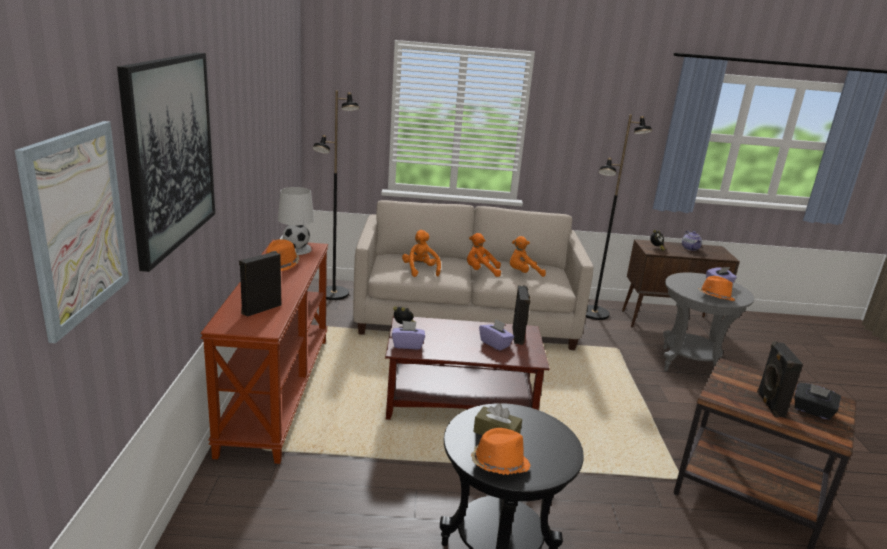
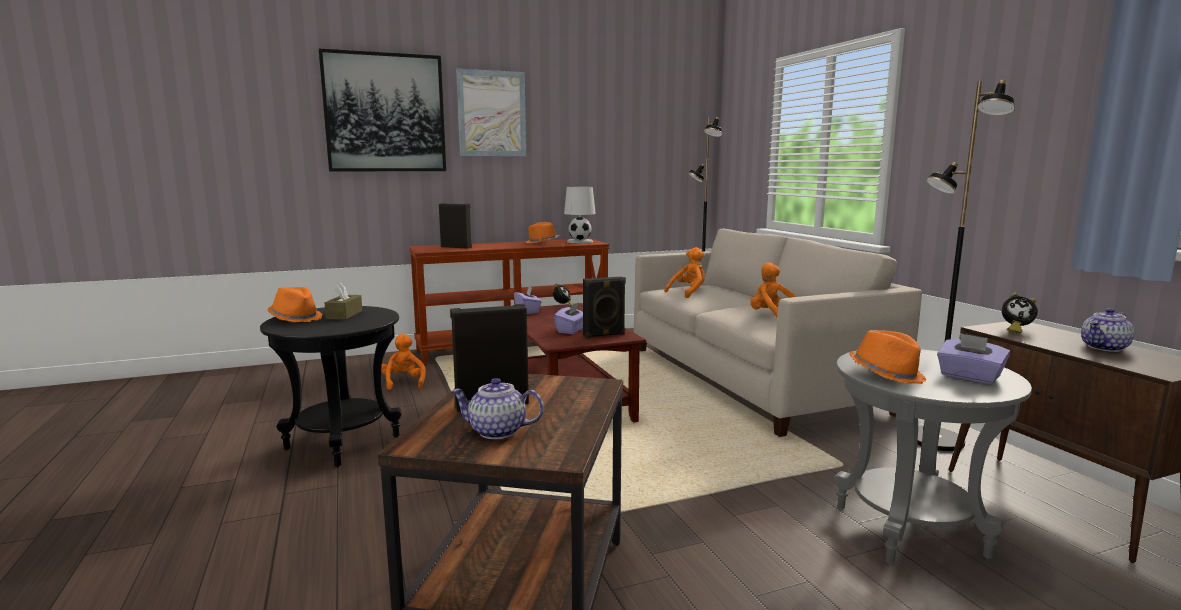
camera: 70 degrees right, 10 degrees down
picture [15,121,129,343] -> picture moved to [456,69,526,156]
orange plush toy [467,233,501,277] -> orange plush toy moved to [381,334,426,390]
black tissue box [795,383,841,420] -> teapot [451,378,544,439]

